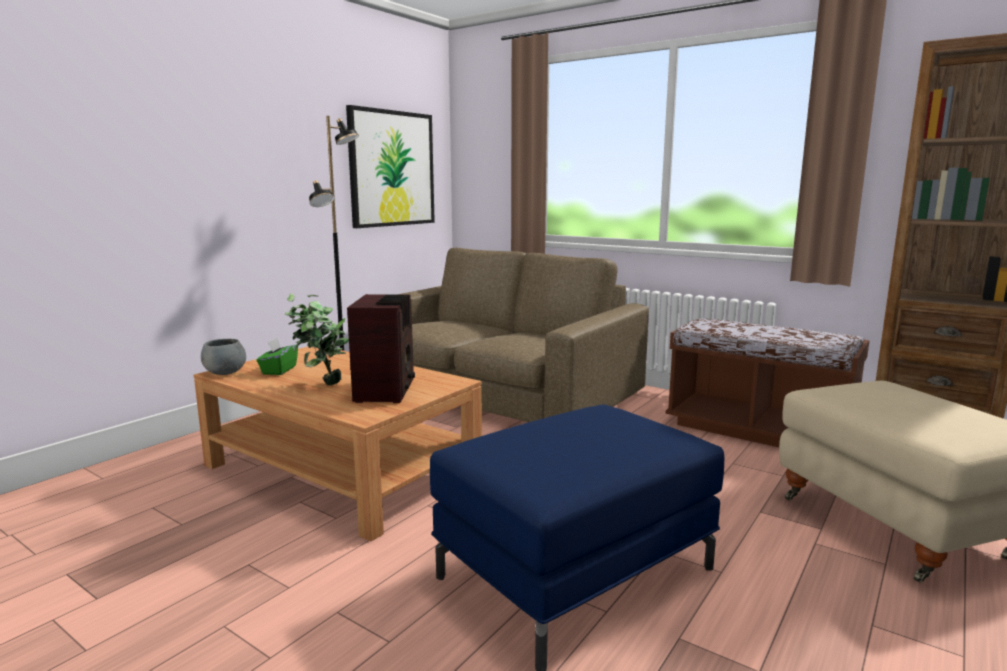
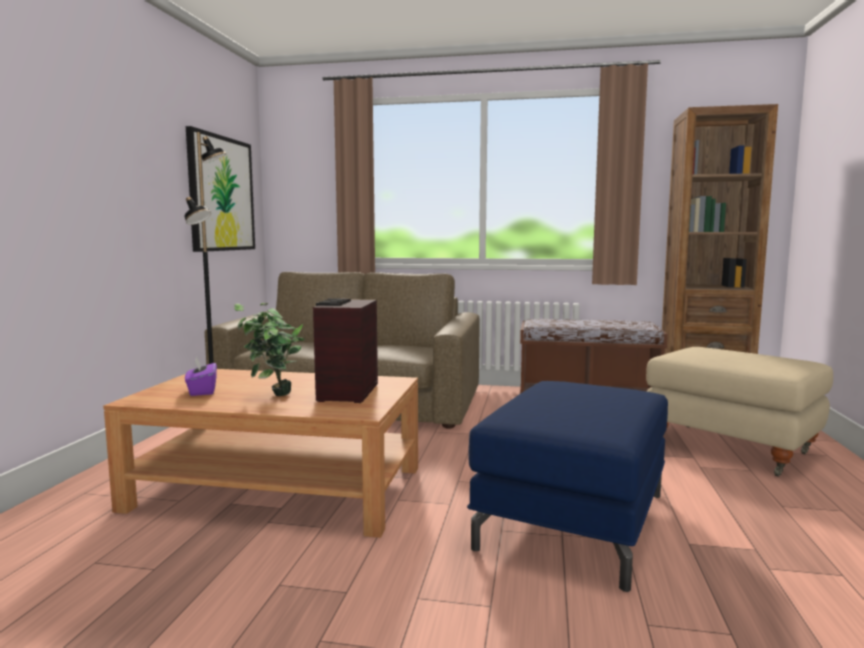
camera: 25 degrees left, 5 degrees down
grey bowl [201,339,246,375] -> none
green tissue box [257,338,298,375] -> purple tissue box [185,357,217,396]
radio [347,294,415,403] -> radio turned 150 degrees counterclockwise [313,298,378,403]

